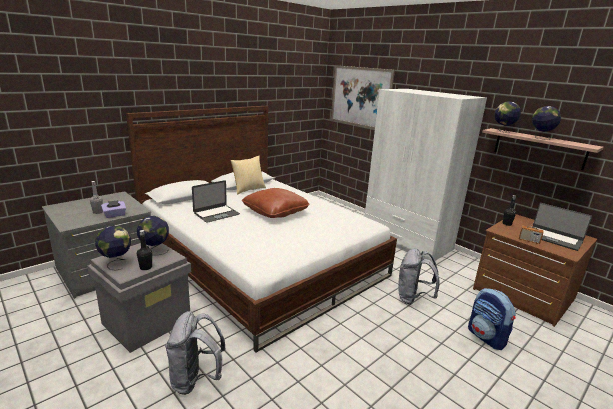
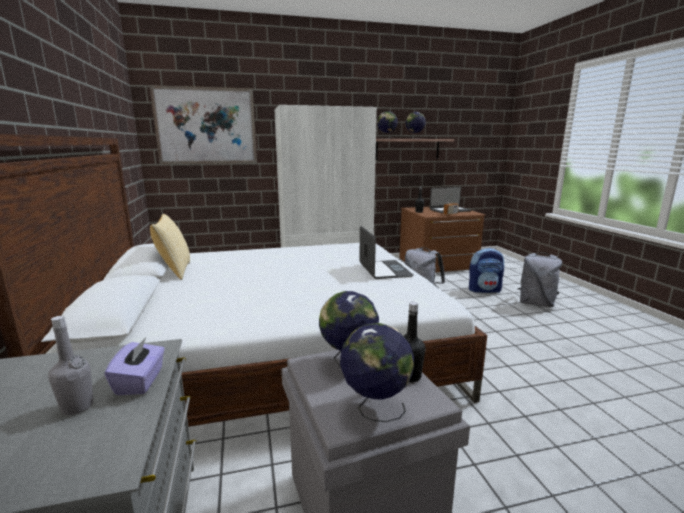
camera: 60 degrees left, 5 degrees down
grey backpack [165,311,226,395] -> grey backpack moved to [517,252,562,307]
laptop [192,180,240,223] -> laptop moved to [359,226,414,279]
brown pillow [242,188,310,218] -> none

